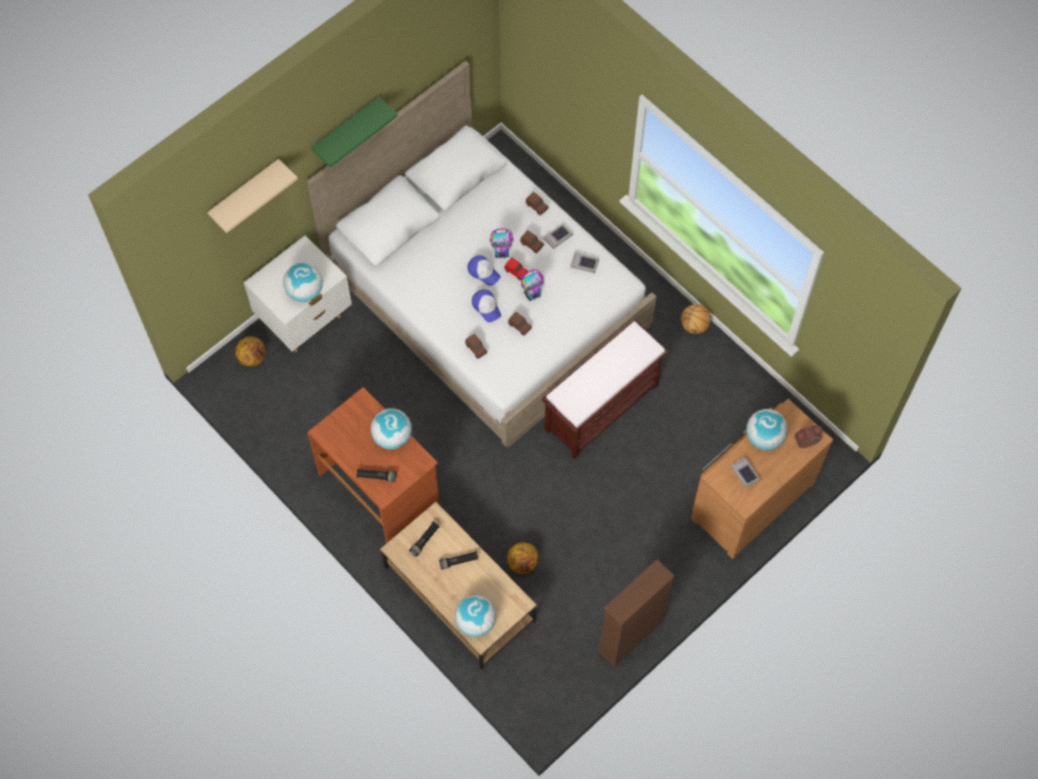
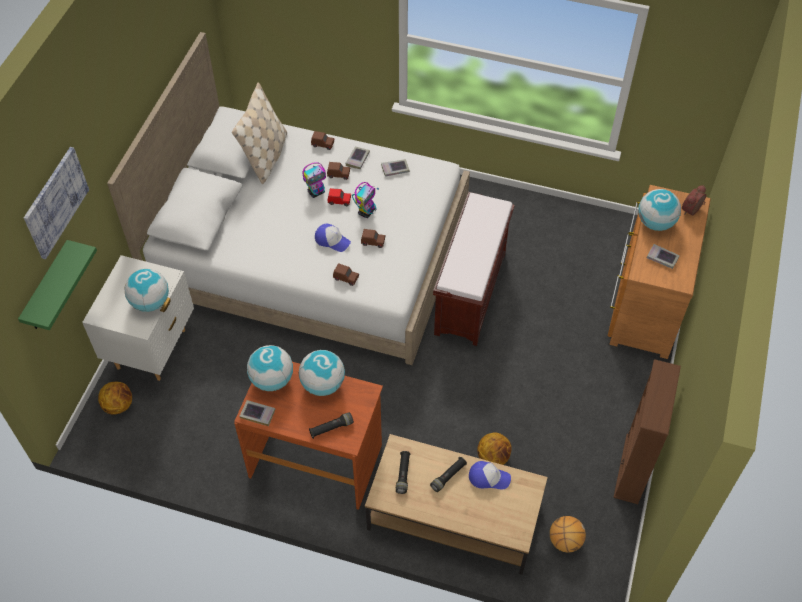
camera: 30 degrees left, 10 degrees down
beige shelf [208,159,298,233] -> picture [24,147,89,259]
green shelf [312,97,398,168] -> green shelf moved to [18,240,97,330]
globe [455,595,496,637] -> globe moved to [247,345,293,391]
cap [467,255,501,286] -> cap moved to [469,461,511,489]
basketball [681,304,711,334] -> basketball moved to [550,516,586,552]
none -> beige pillow [232,82,287,184]
none -> book [239,400,275,426]

